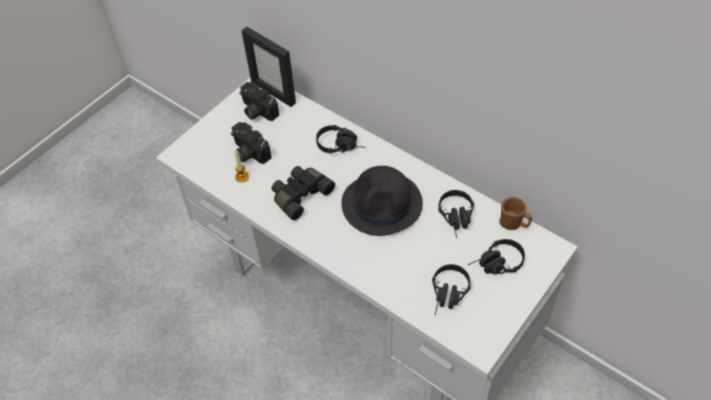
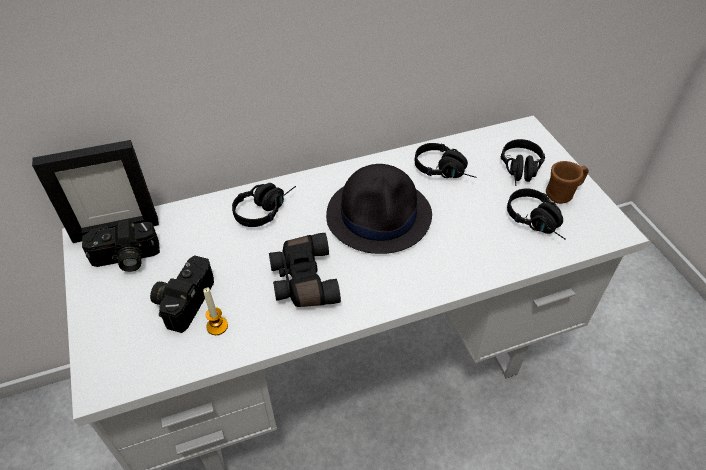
camera: 60 degrees left, 5 degrees down
camera [231,122,271,164] -> camera turned 120 degrees clockwise [150,255,214,333]
brown mug [499,197,532,230] -> brown mug moved to [546,161,589,204]

